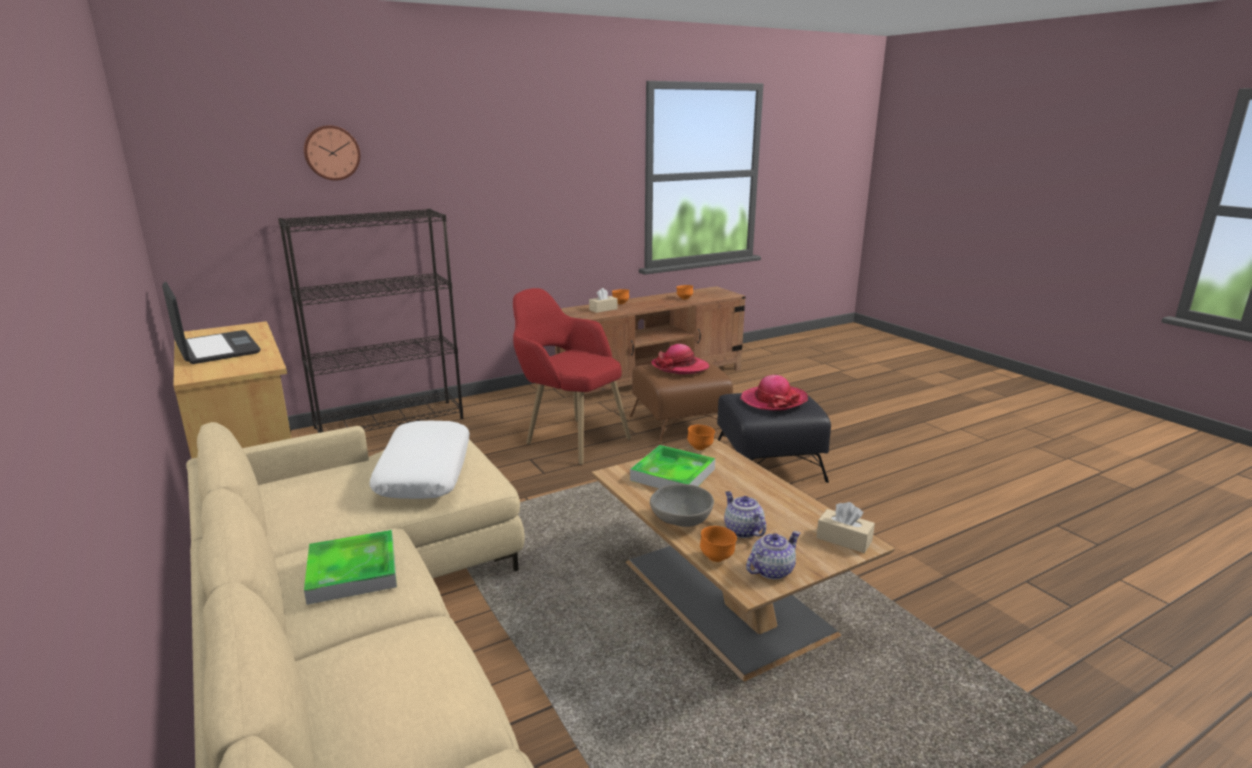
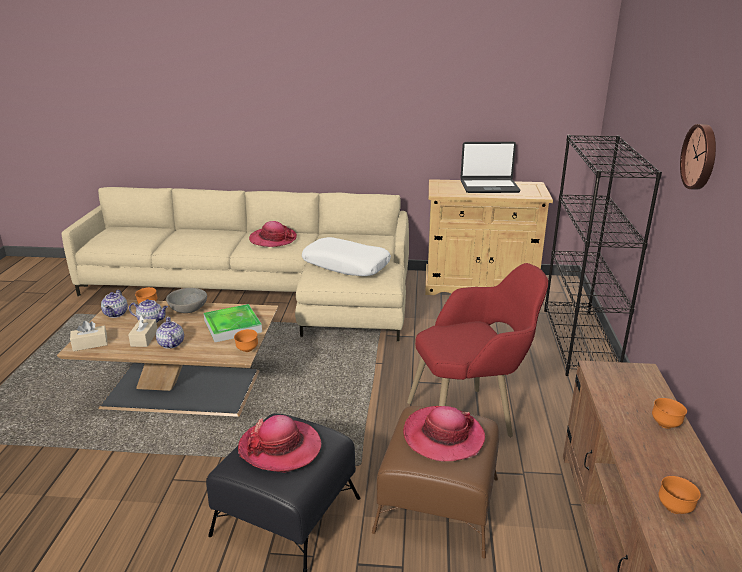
camera: 125 degrees right, 5 degrees up
wall clock [304,125,360,181] -> wall clock moved to [680,124,716,190]
tray [304,530,397,605] -> hat [249,221,297,247]
beige tissue box [589,288,618,313] -> beige tissue box moved to [128,314,157,347]
none -> teapot [156,317,184,349]

